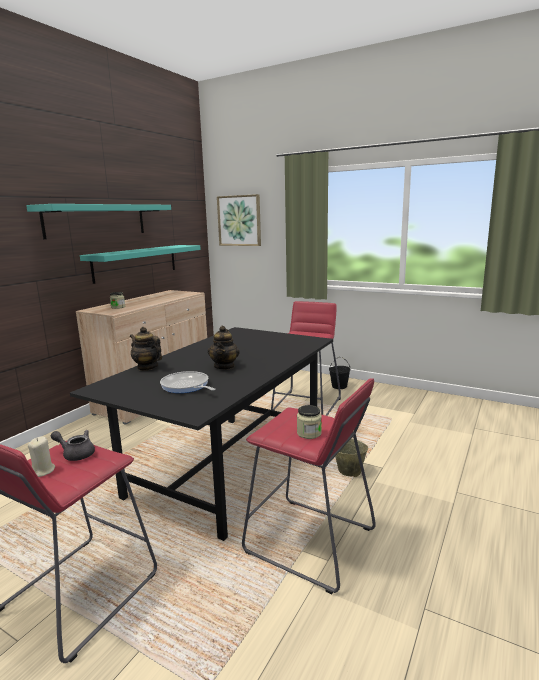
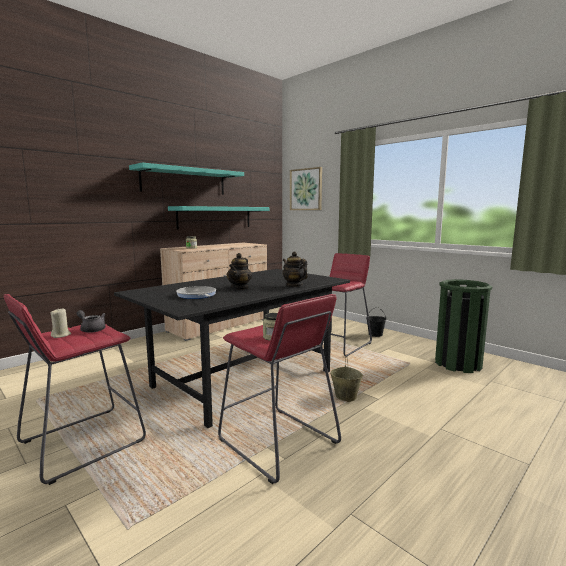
camera: 15 degrees right, 5 degrees down
teapot [130,327,162,371] -> teapot moved to [283,252,308,287]
none -> green trash can [435,279,492,373]

